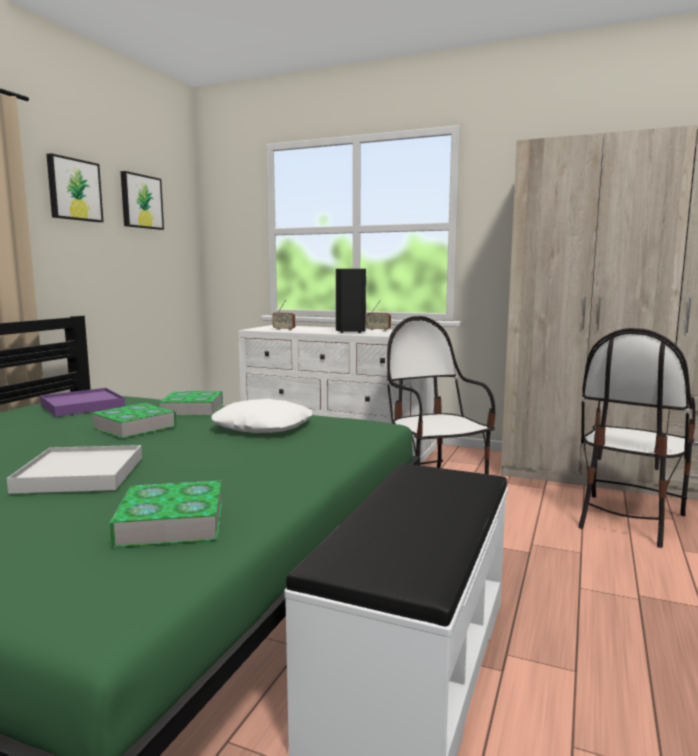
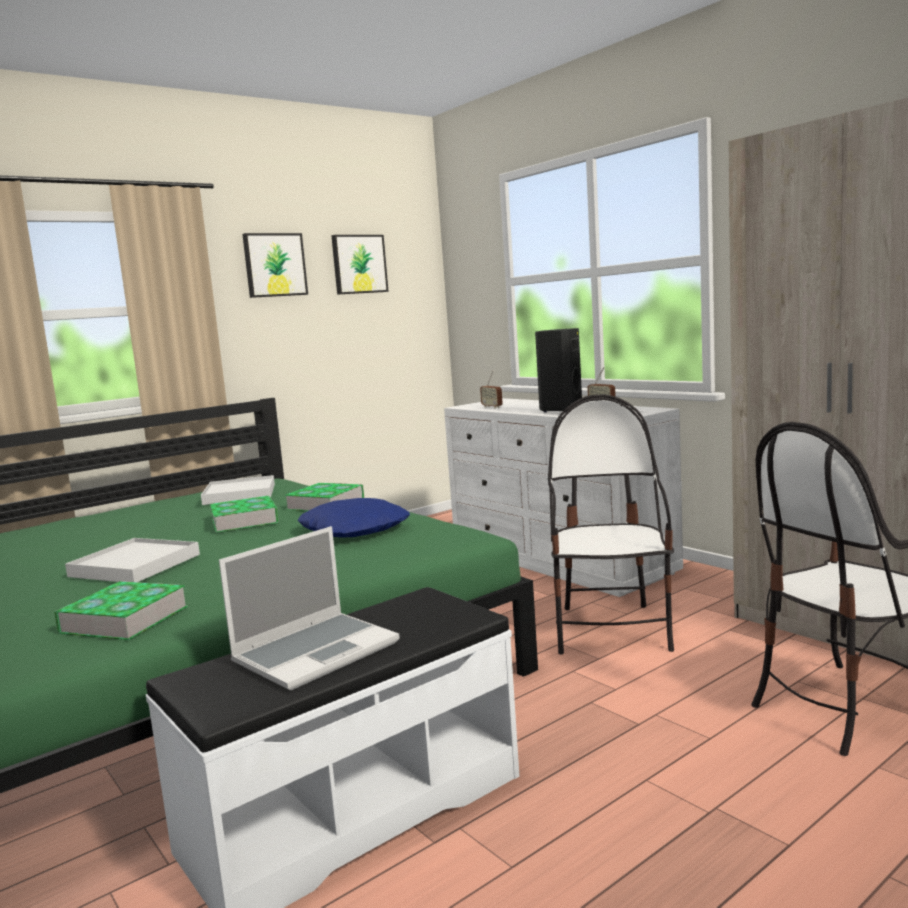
camera: 30 degrees right, 0 degrees up
purple tray [40,388,125,417] -> white tray [201,475,275,505]
white pillow [211,399,312,433] -> blue pillow [298,498,410,538]
none -> laptop [219,526,400,690]

